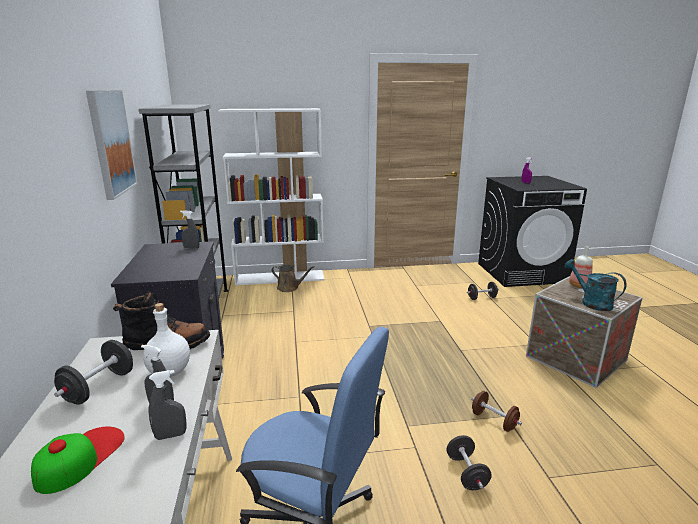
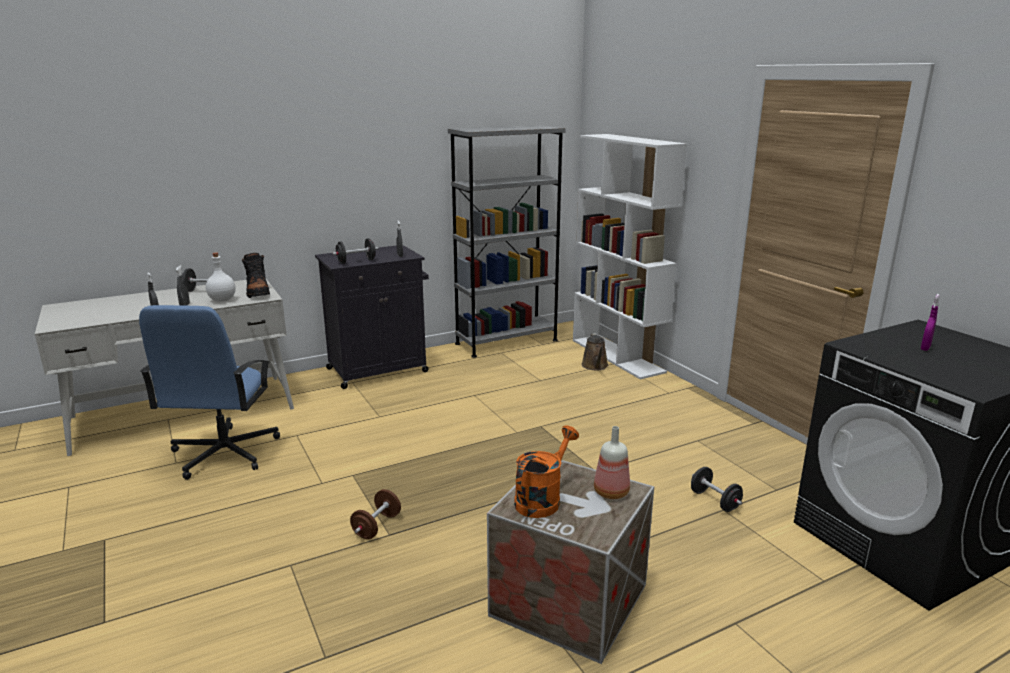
camera: 70 degrees right, 0 degrees up
cap [31,426,124,494] -> none
picture [86,90,138,200] -> none
black dumbbell [447,435,492,490] -> black dumbbell moved to [332,238,378,264]
turquoise watering can [564,259,627,311] -> orange watering can [514,425,579,518]

